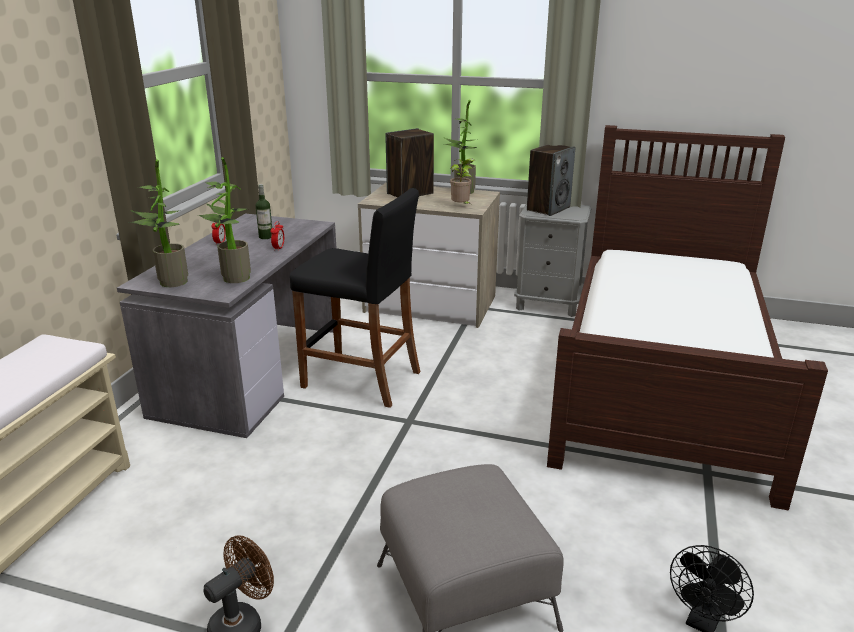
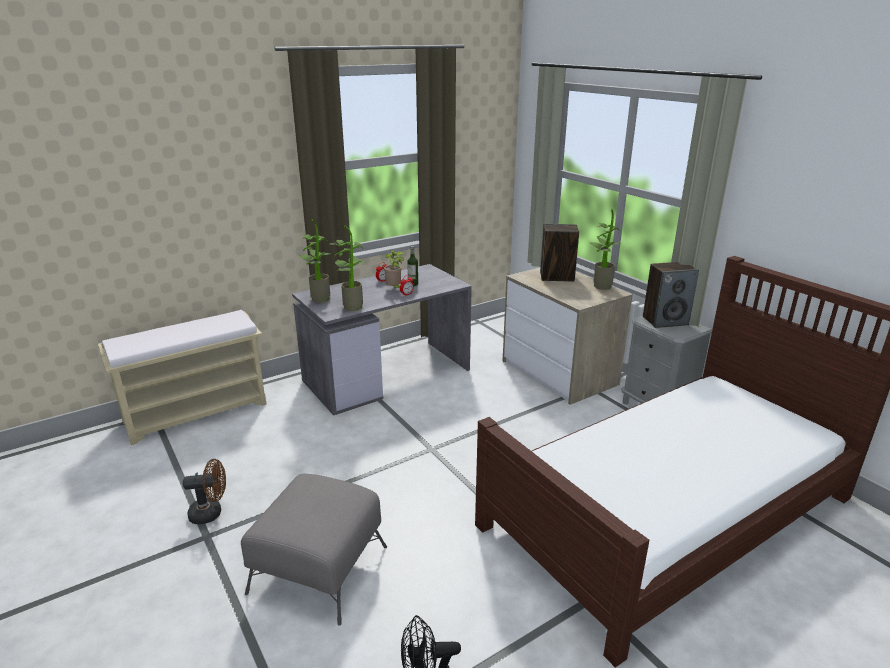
camera: 40 degrees right, 0 degrees up
black stool [290,188,420,408] -> none
potted plant [450,158,475,204] -> potted plant moved to [384,251,404,288]

